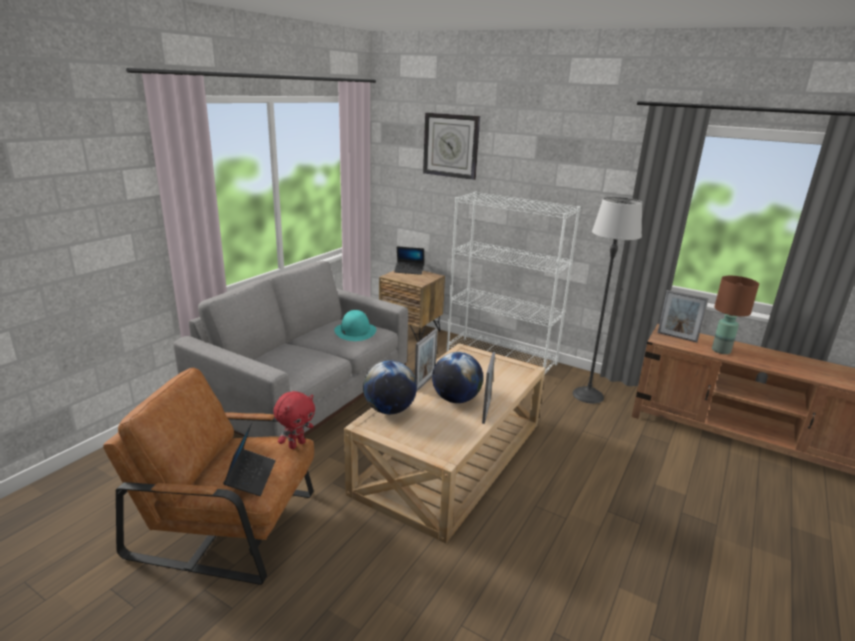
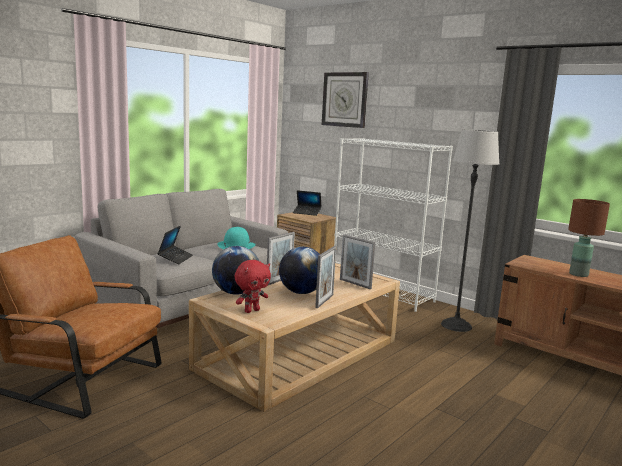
camera: 10 degrees right, 10 degrees down
laptop [223,422,276,496] -> laptop moved to [157,226,193,264]
red plush toy [273,391,315,449] -> red plush toy moved to [235,260,271,313]
picture frame [657,290,709,342] -> picture frame moved to [340,234,375,289]

